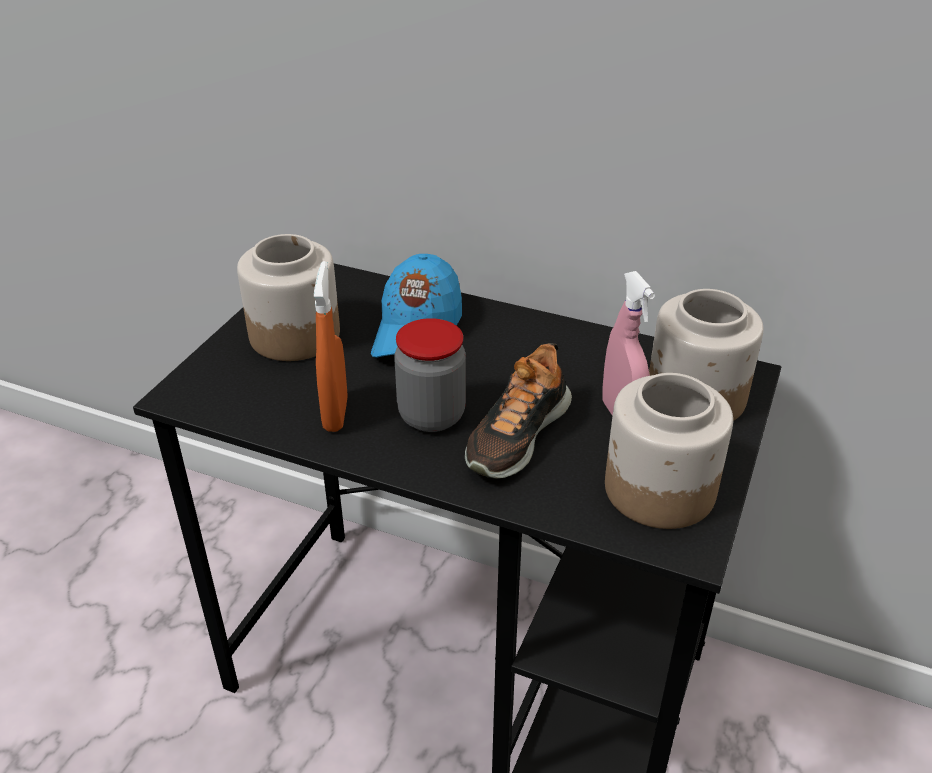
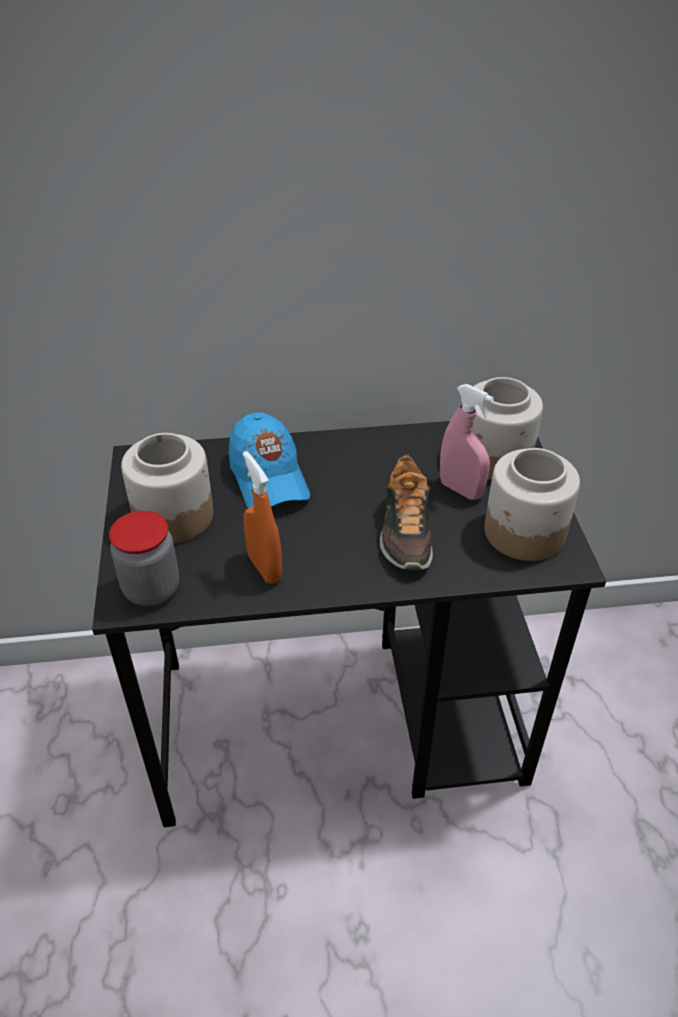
camera: 30 degrees left, 5 degrees up
jar [394,318,466,432] -> jar moved to [109,511,179,606]

